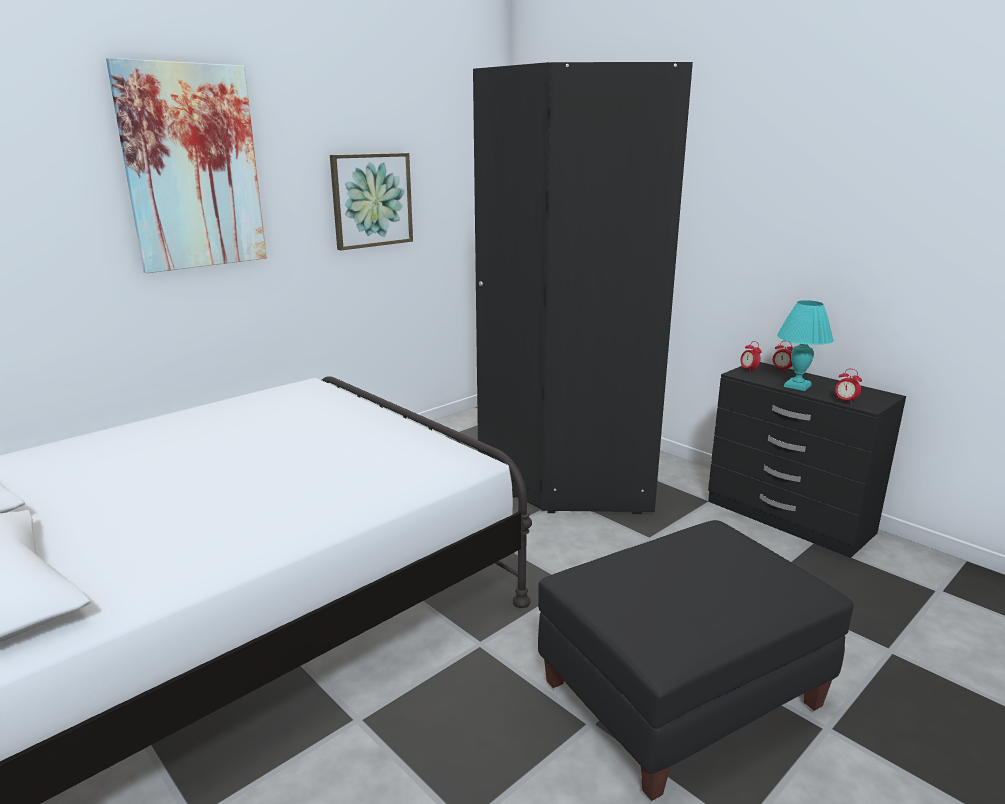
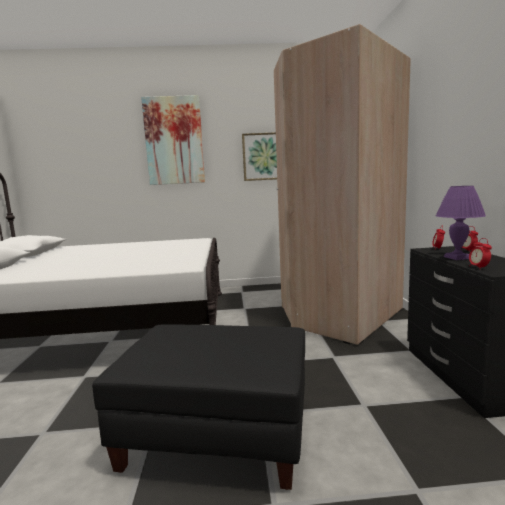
camera: 40 degrees right, 10 degrees down
black wardrobe [473,62,693,514] -> beige wardrobe [274,24,411,345]
turquoise table lamp [777,300,834,391] -> purple table lamp [436,186,486,260]

